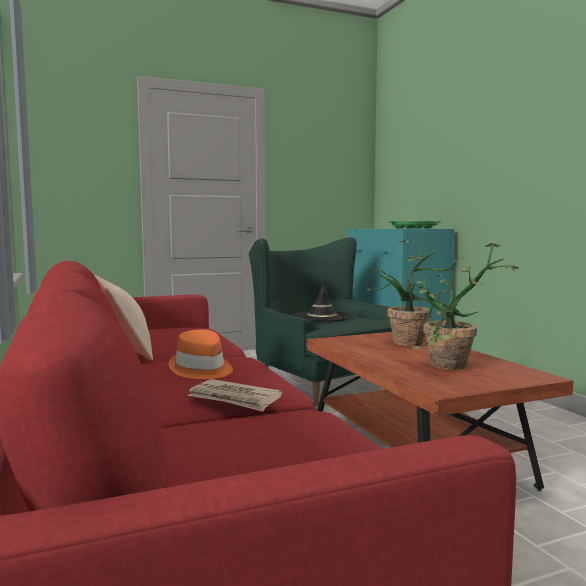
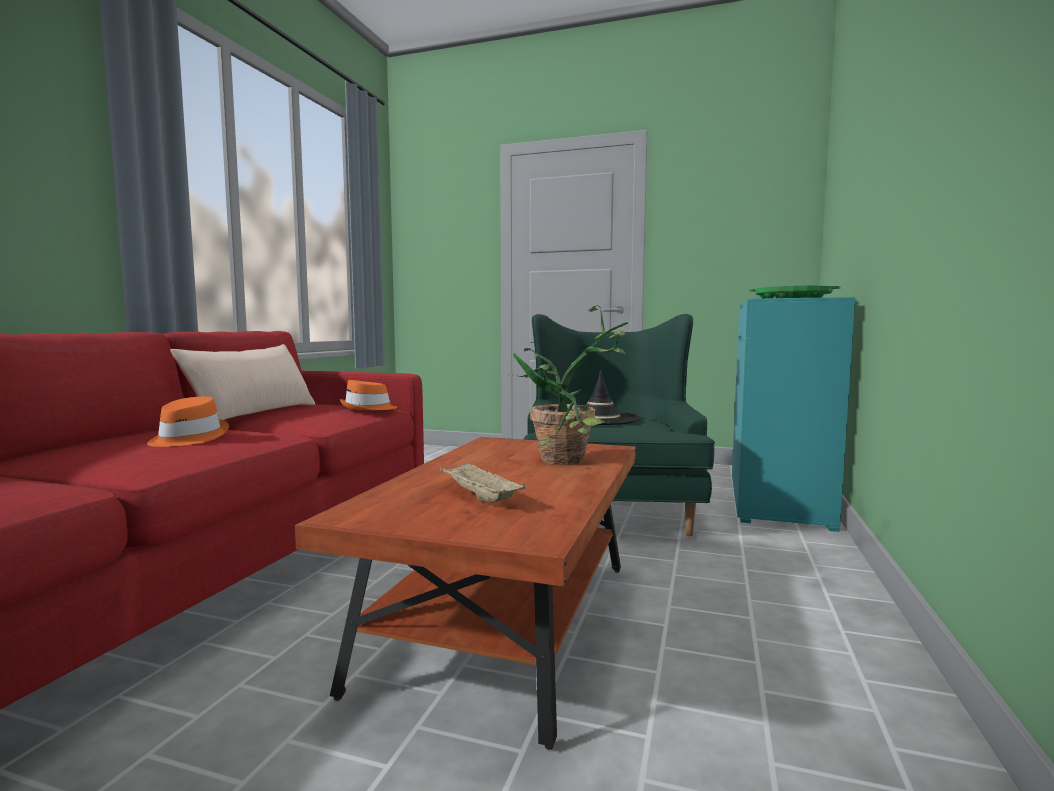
camera: 40 degrees right, 0 degrees up
newspaper [187,379,282,412] -> none
potted plant [412,243,519,370] -> beige tray [440,462,526,503]
none -> orange hat [340,380,397,410]

